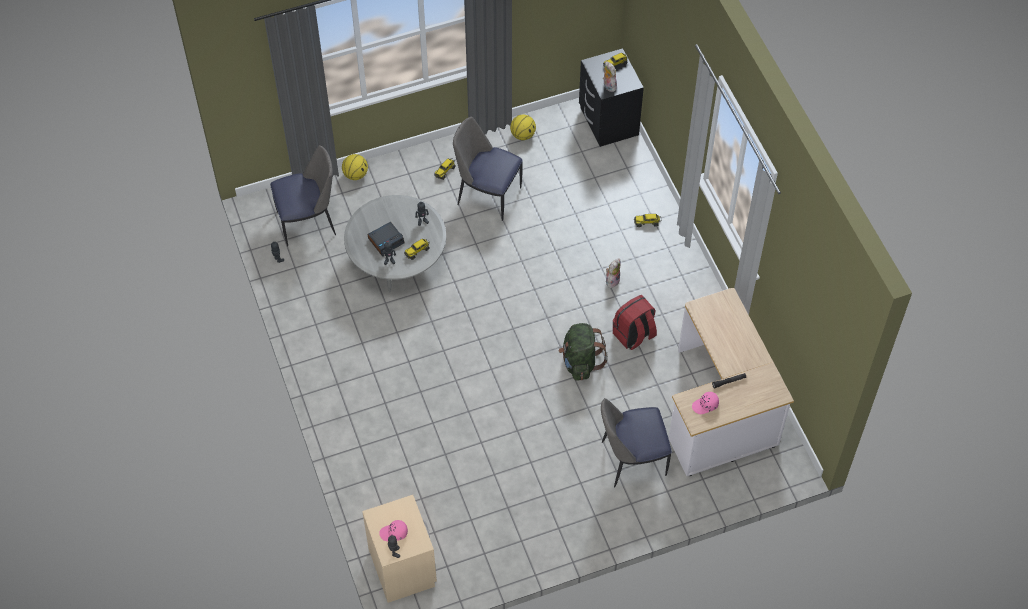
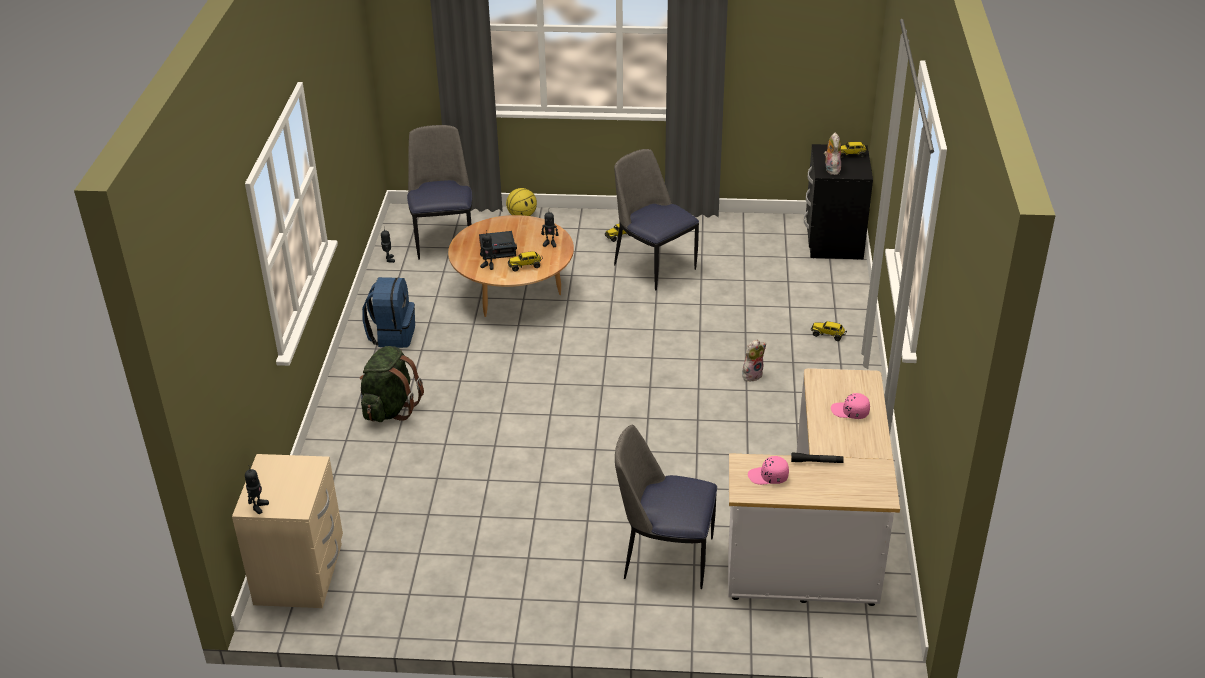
camera: 25 degrees right, 20 degrees down
chair [270,145,336,247] -> chair turned 105 degrees counterclockwise [407,125,472,259]
grey coffee table [344,195,446,293] -> brown coffee table [448,215,574,317]
pink cap [379,520,408,541] -> pink cap moved to [831,393,870,419]
basketball [510,114,536,140] -> none
green backpack [559,323,608,381] -> green backpack moved to [360,346,424,422]
red backpack [613,295,657,350] -> none
none -> blue backpack [362,277,415,348]

